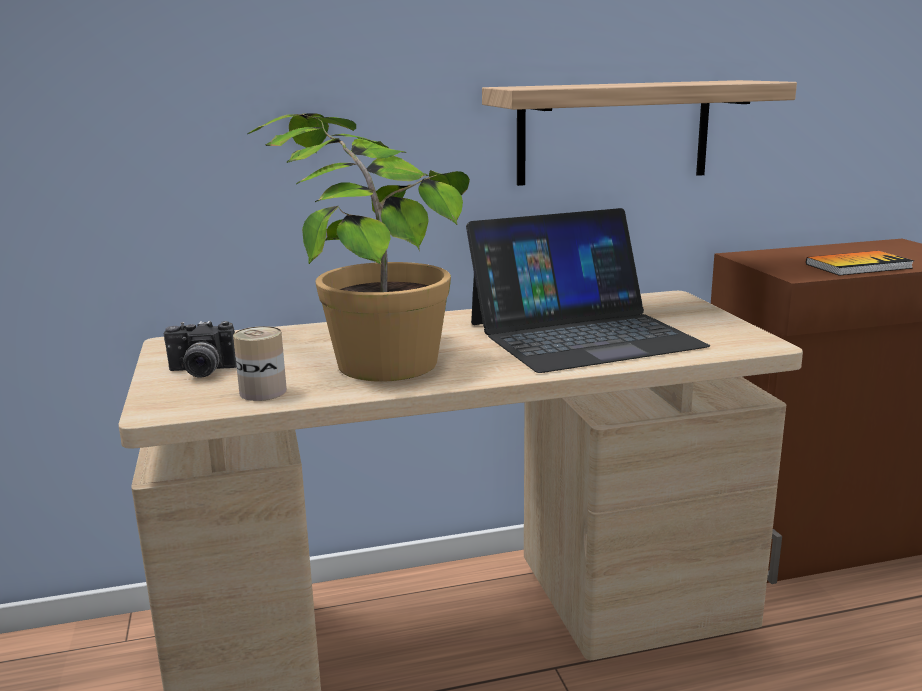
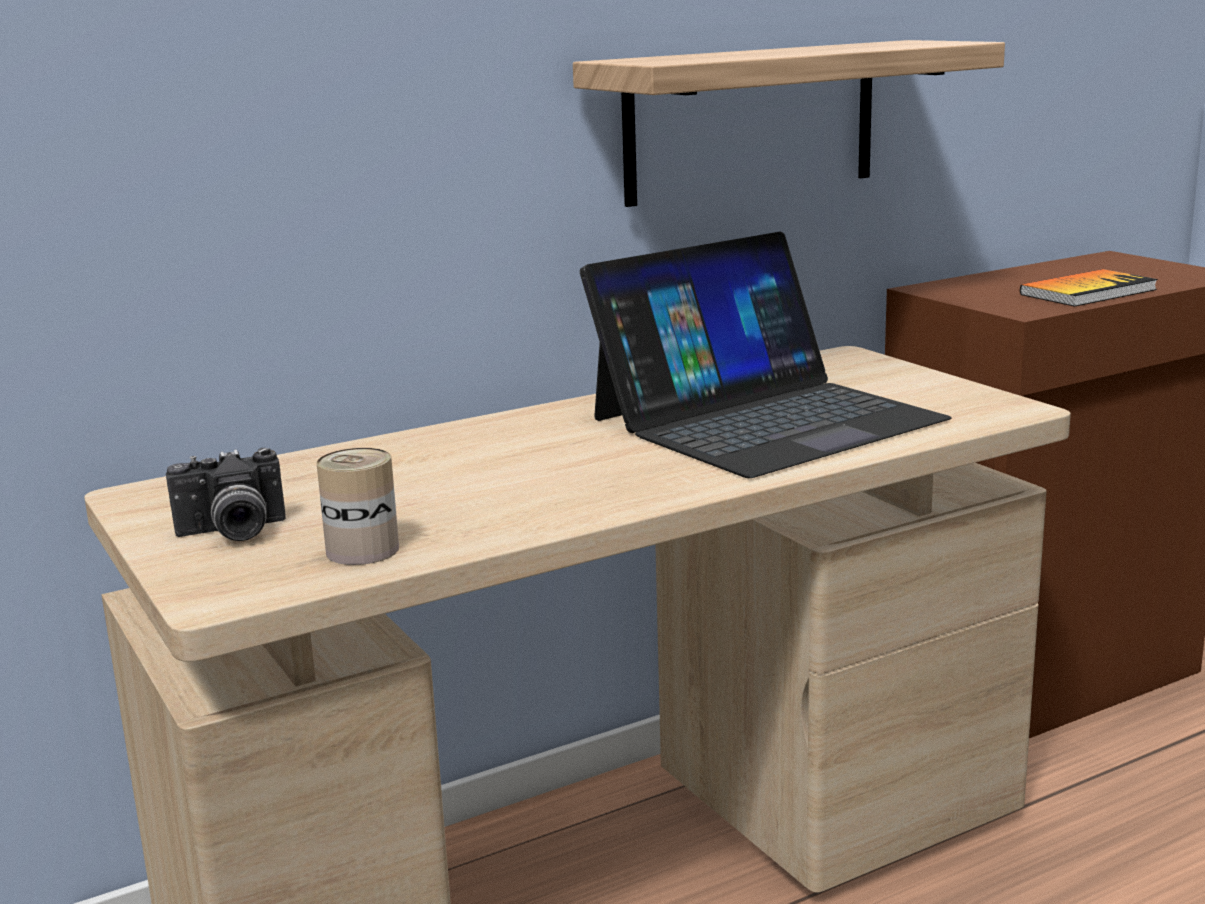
camera: 15 degrees left, 0 degrees up
potted plant [247,113,470,382] -> none

